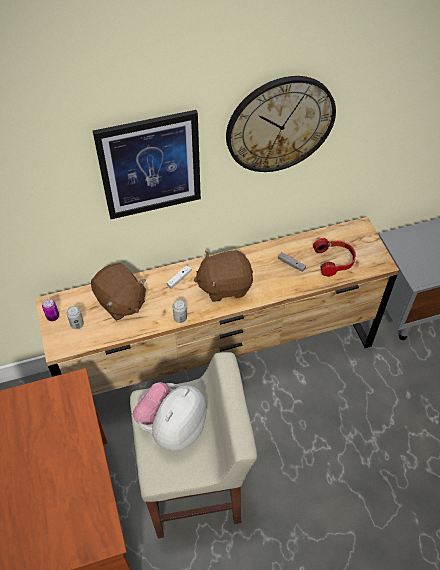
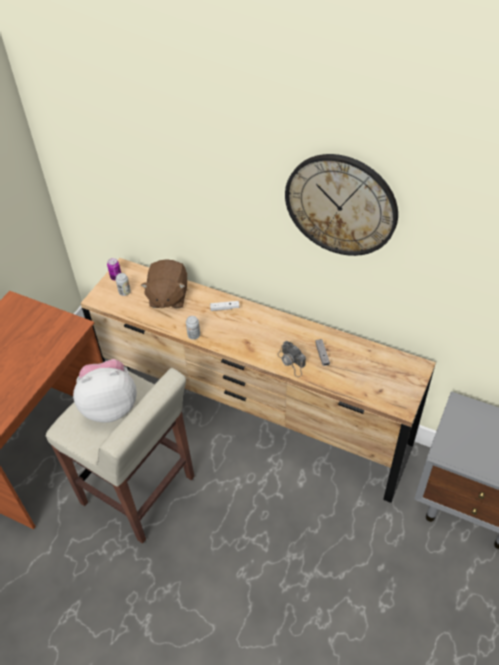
camera: 45 degrees right, 5 degrees down
picture [93,110,201,219] -> none
brown plush toy [193,250,253,302] -> none
headphones [313,238,356,277] -> none
none -> camera [277,341,306,377]

